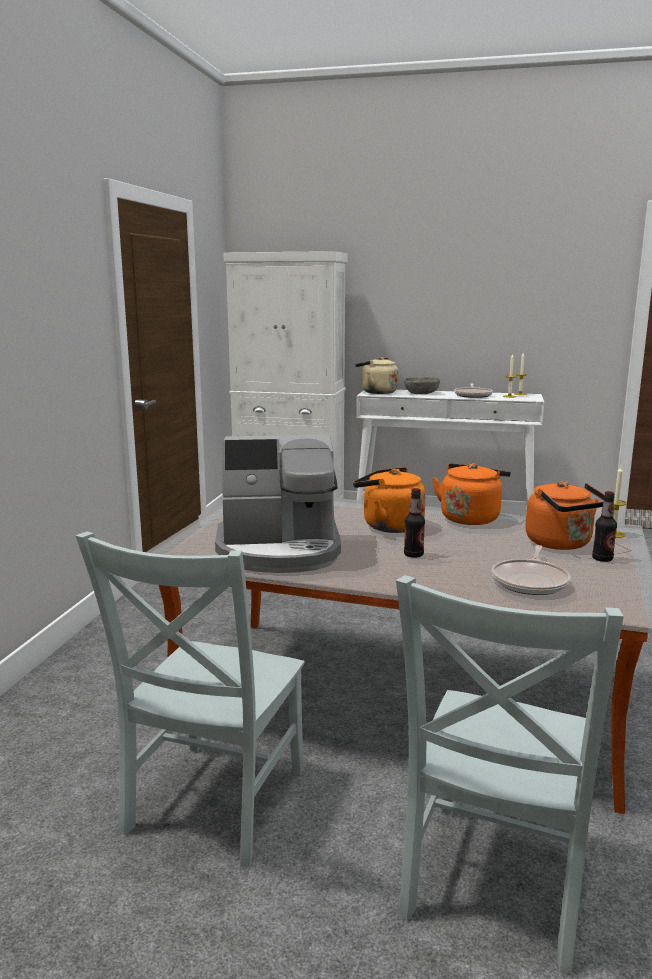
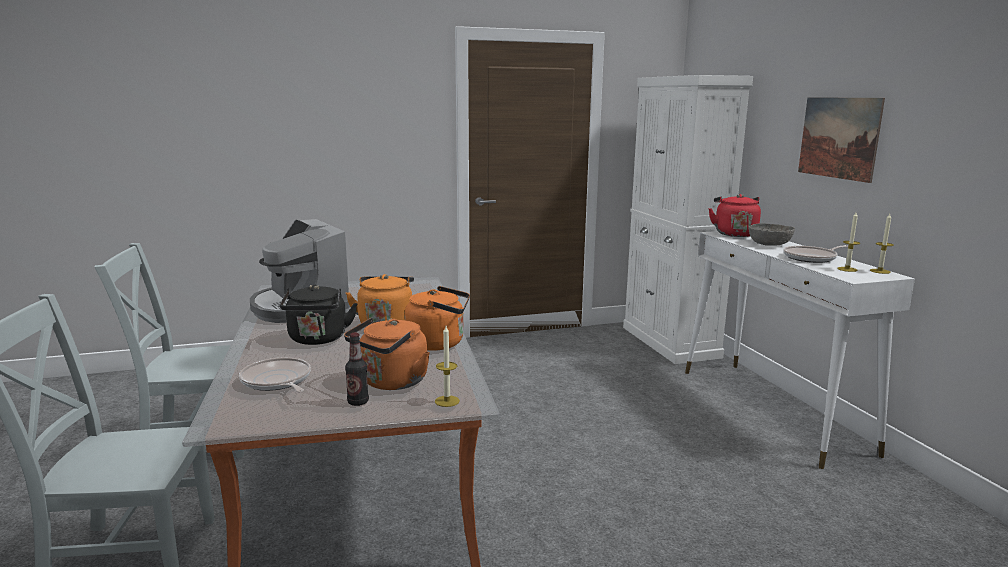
camera: 60 degrees right, 0 degrees up
beige kettle [355,357,399,394] -> red kettle [708,194,761,237]
bottle [404,488,425,558] -> black kettle [280,285,358,345]
frying pan [492,545,571,595] -> frying pan turned 60 degrees clockwise [239,357,311,393]
none -> picture [798,97,885,183]

